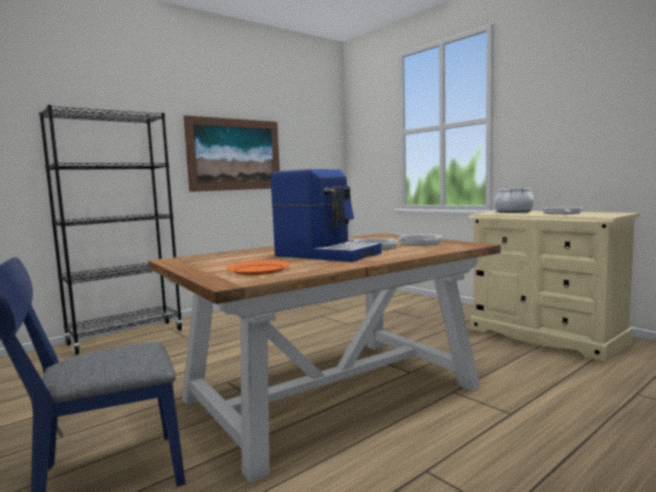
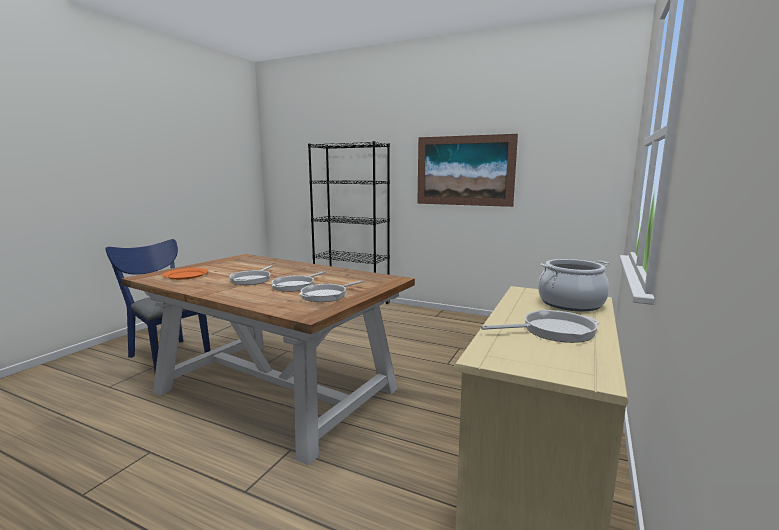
camera: 65 degrees right, 5 degrees up
coffee machine [271,169,381,262] -> frying pan [230,265,273,285]

